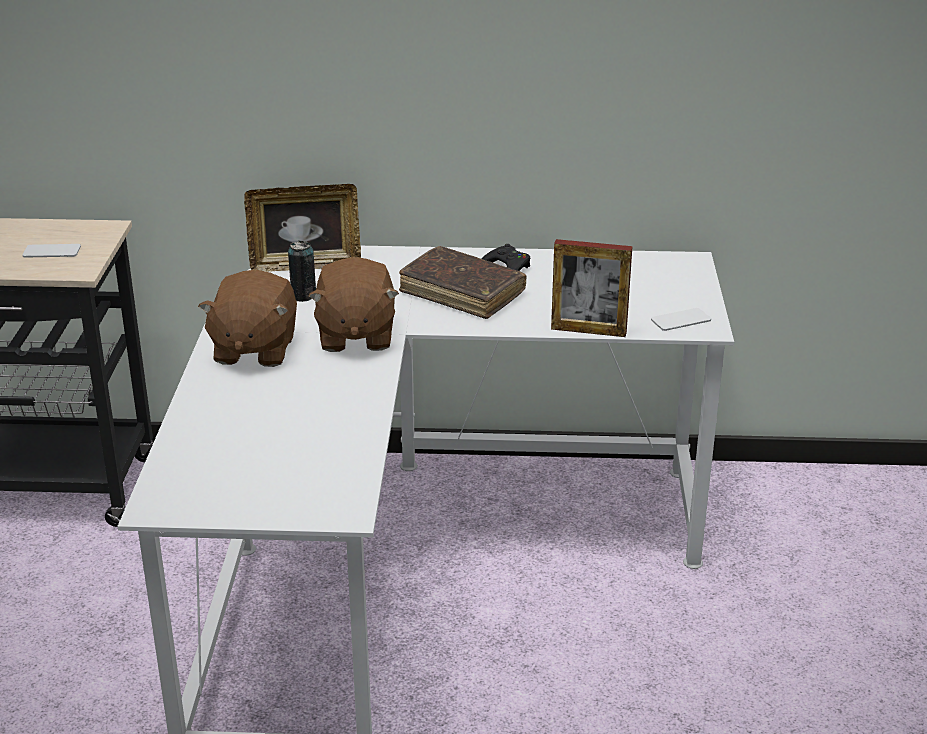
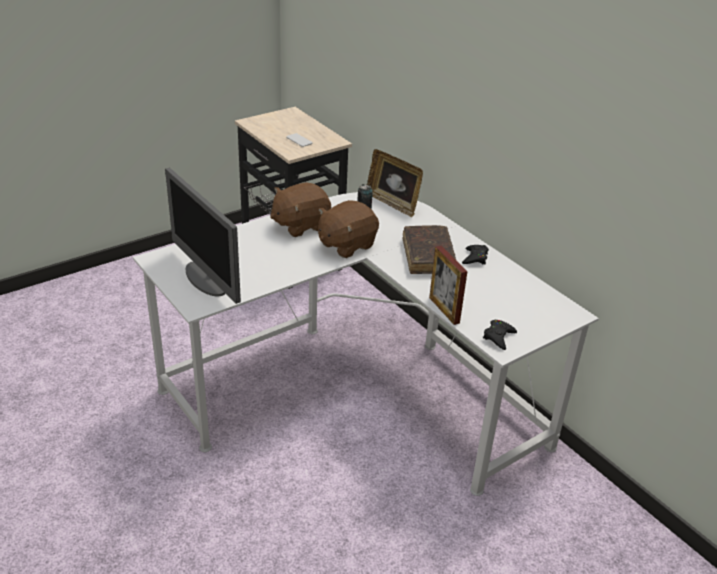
camera: 50 degrees right, 5 degrees up
phone [651,308,711,331] -> black game controller [483,320,517,350]
none -> monitor [165,168,241,304]

